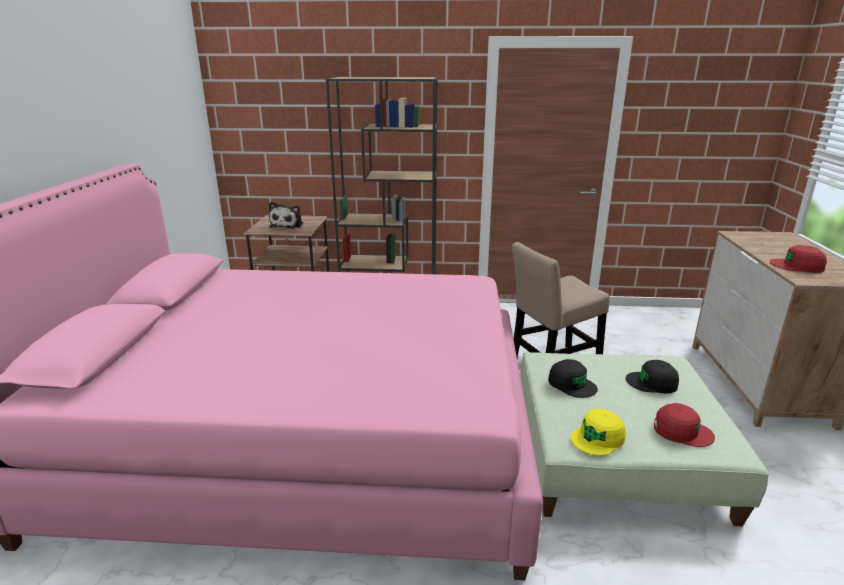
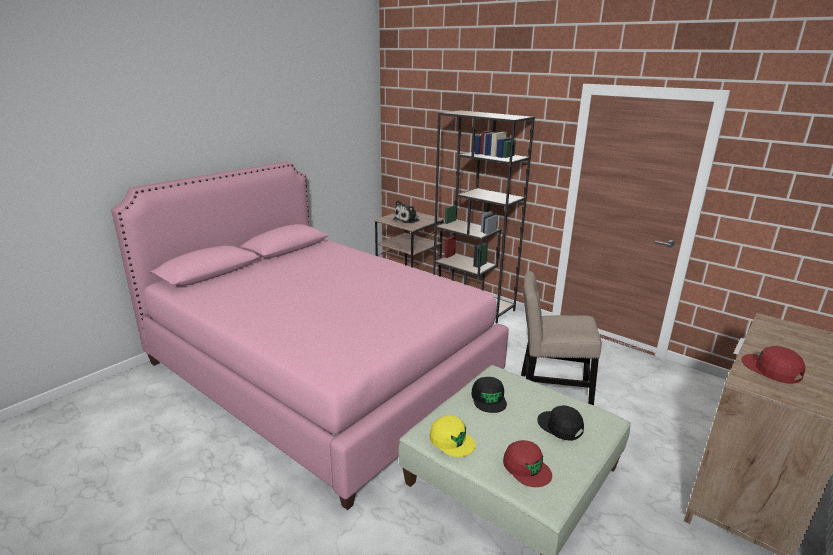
camera: 35 degrees right, 0 degrees up
yellow cap [571,409,626,456] -> yellow cap turned 135 degrees counterclockwise [429,415,476,457]

